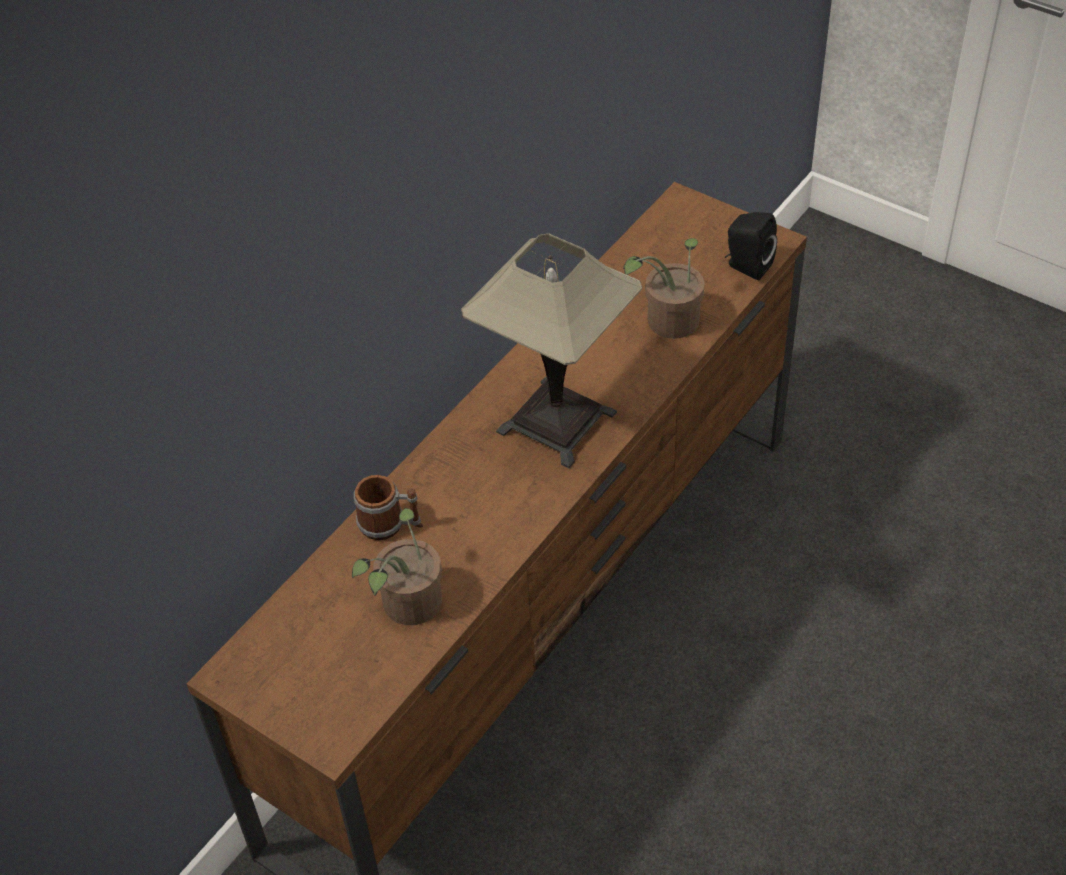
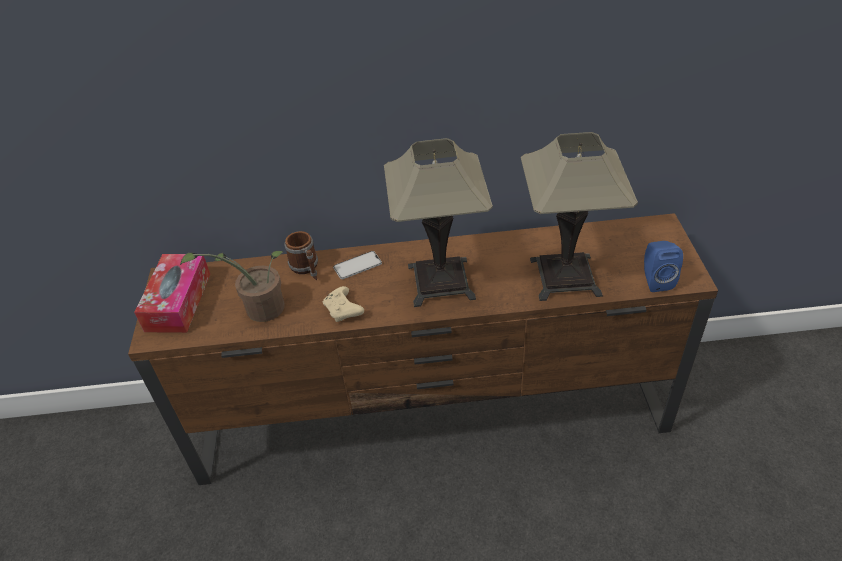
camera: 50 degrees right, 5 degrees down
potted plant [623,238,705,339] -> table lamp [521,132,638,301]
black speaker [725,212,777,280] -> blue speaker [644,241,683,292]
none -> tissue box [134,254,210,333]
none -> beige game controller [323,286,364,322]
none -> phone [333,251,382,279]

